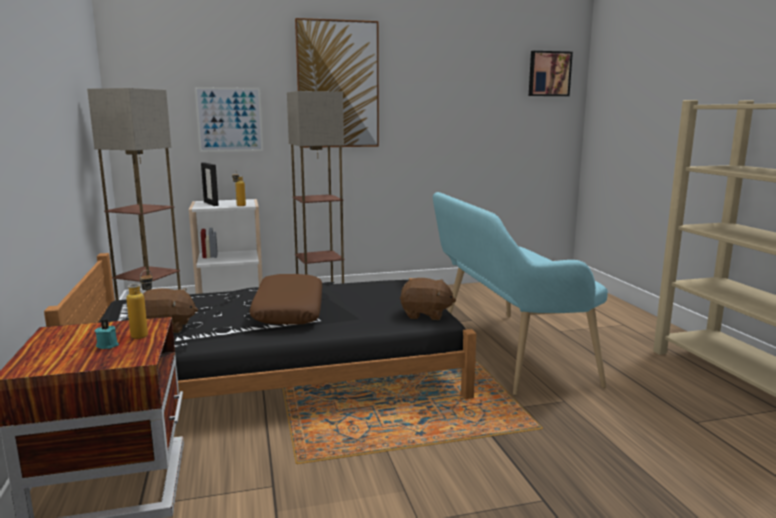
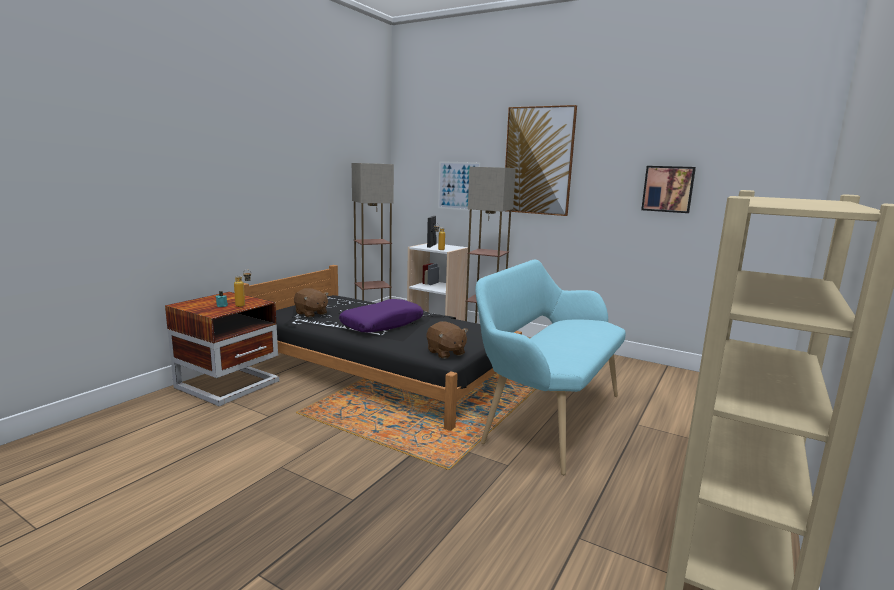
camera: 45 degrees right, 0 degrees up
brown pillow [249,274,322,325] -> purple pillow [339,299,423,333]
picture [529,51,573,96] -> picture moved to [641,166,696,213]

